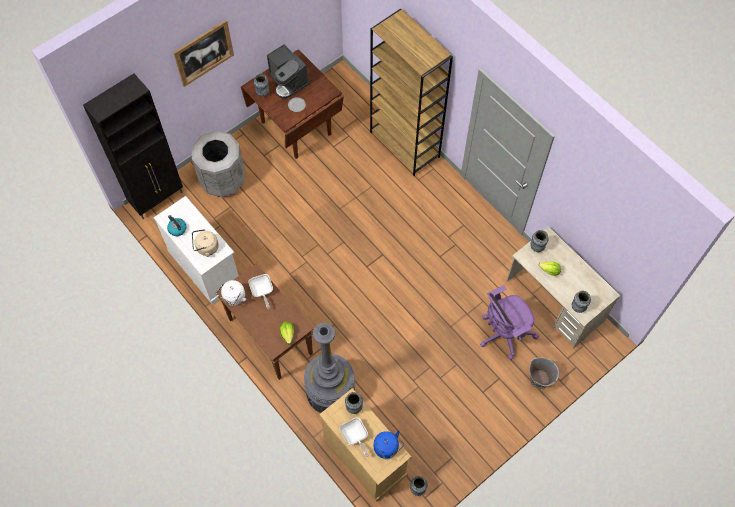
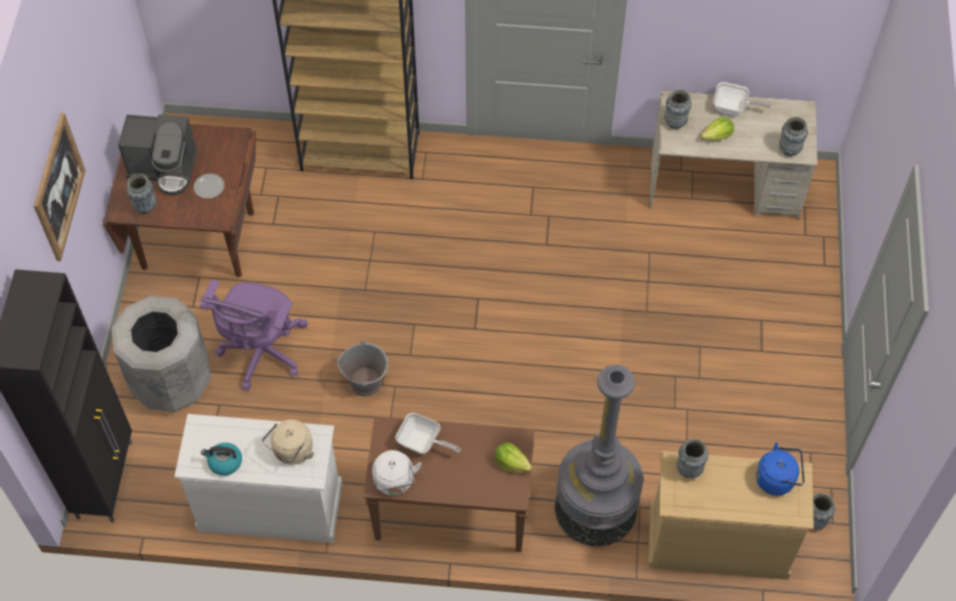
camera: 45 degrees left, 5 degrees down
frying pan [340,418,369,457] -> frying pan moved to [713,82,771,115]
purple office chair [480,285,539,360] -> purple office chair moved to [200,280,307,391]
grey bucket [529,358,559,389] -> grey bucket moved to [337,340,388,396]

